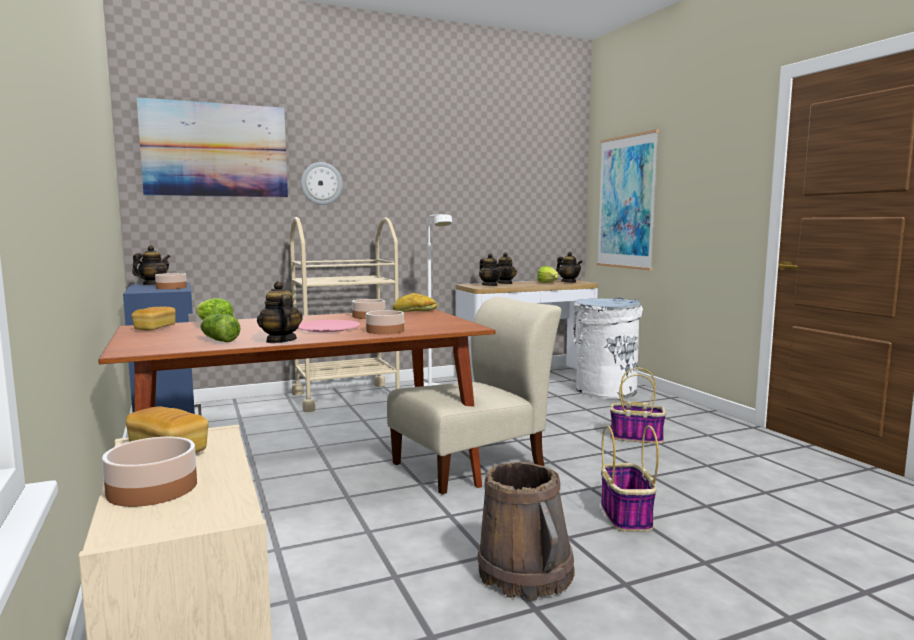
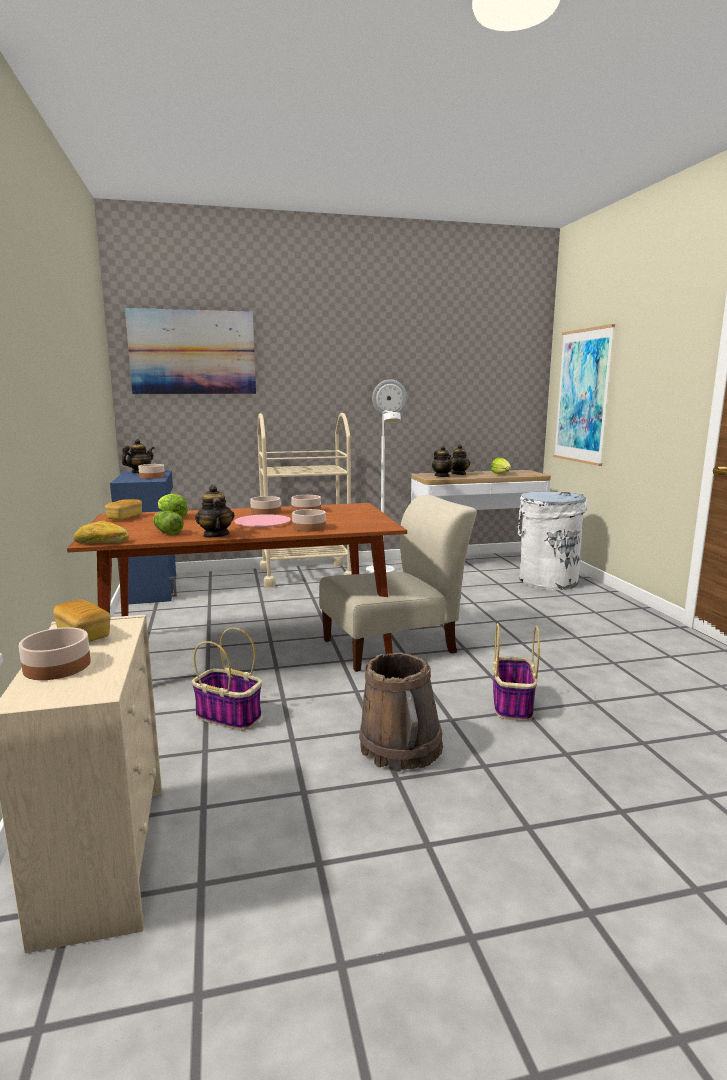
camera: 10 degrees right, 5 degrees up
wall clock [301,162,343,205] -> wall clock moved to [372,379,407,415]
bread [393,293,438,312] -> bread moved to [74,520,129,544]
teapot [556,252,582,283] -> none
basket [610,368,666,444] -> basket moved to [192,628,262,730]
none -> bowl [250,496,281,515]

